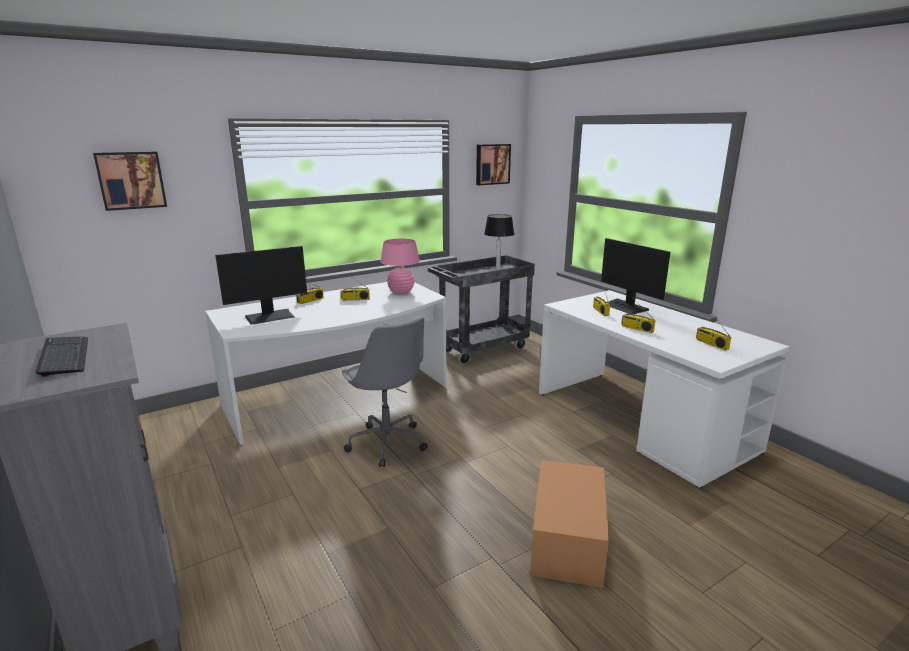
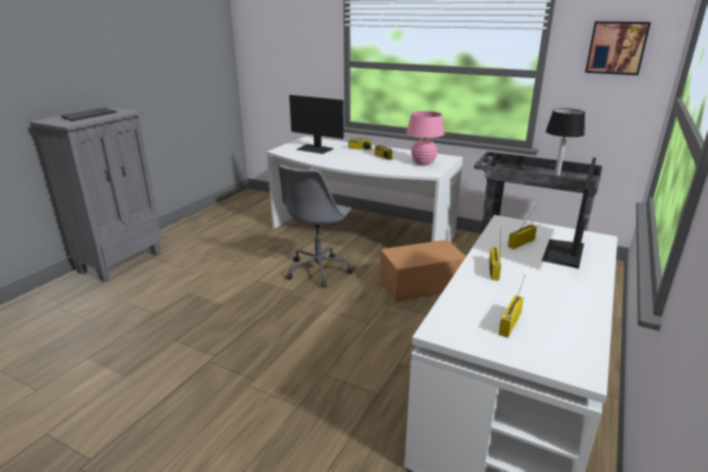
camera: 60 degrees right, 5 degrees up
picture [93,152,167,211] -> none
cardboard box [530,460,609,588] -> cardboard box moved to [380,240,466,302]

